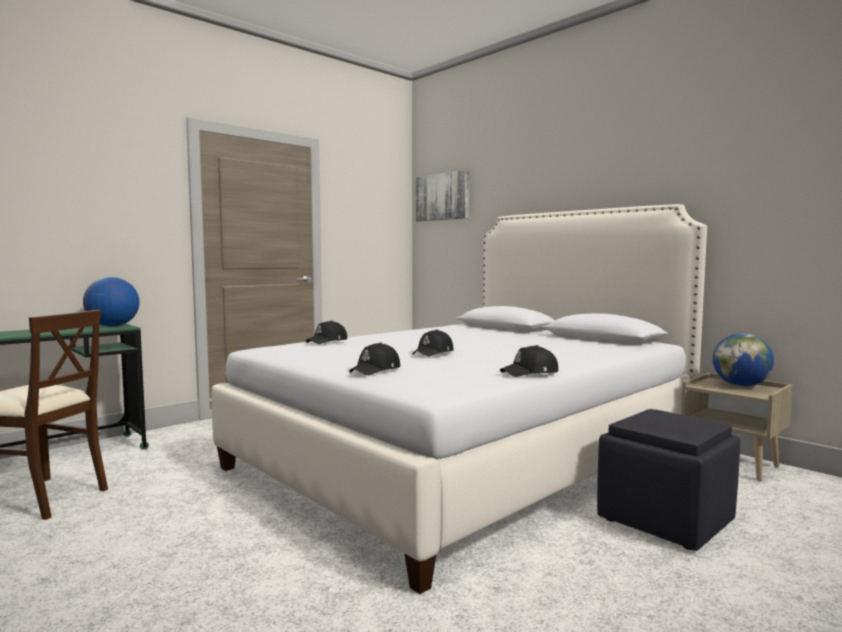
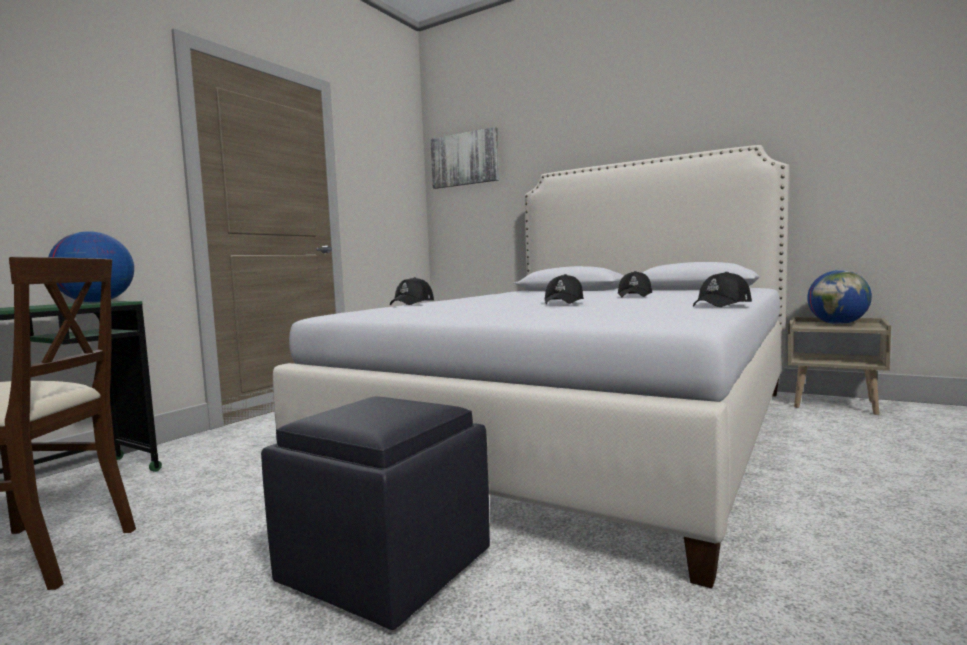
camera: 15 degrees left, 0 degrees up
black cap [350,342,400,375] -> black cap moved to [618,271,652,297]
black ottoman [597,409,740,551] -> black ottoman moved to [261,396,490,630]

